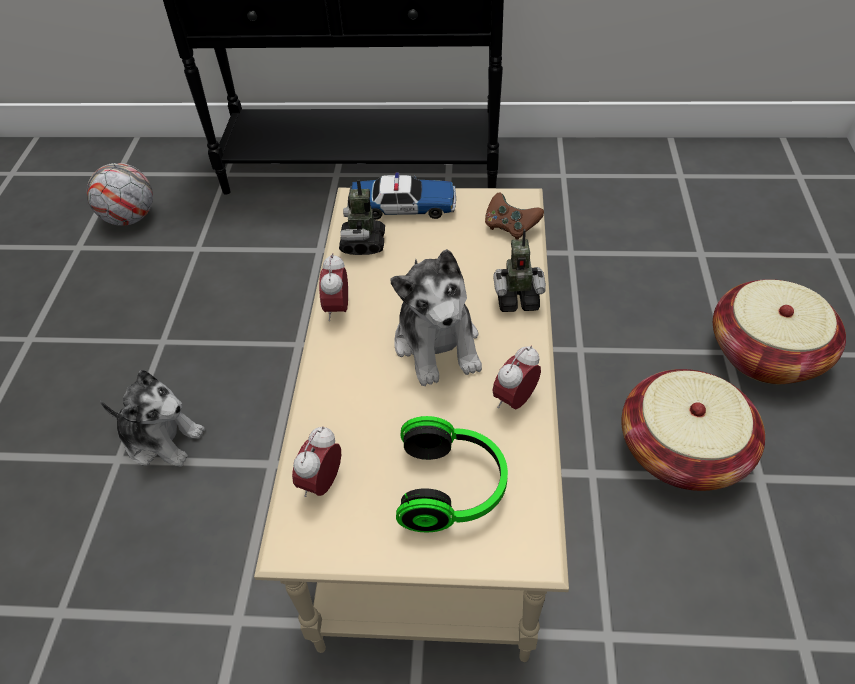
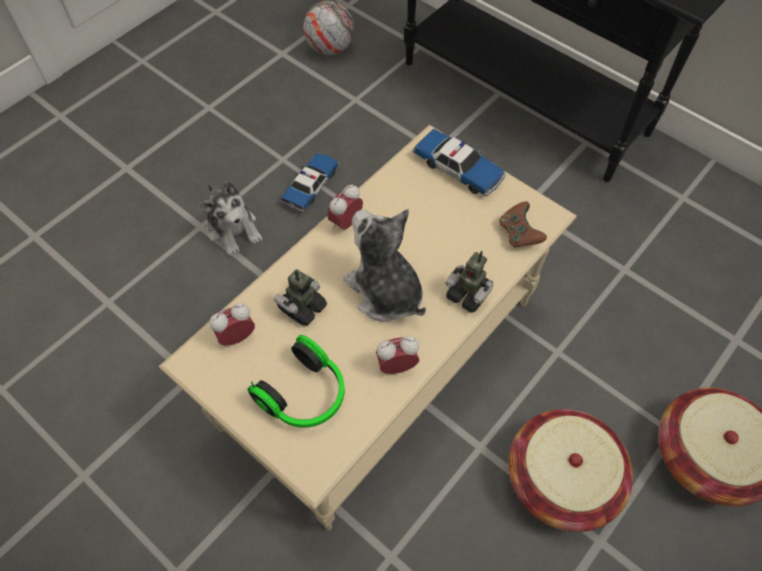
camera: 35 degrees right, 10 degrees up
toy robot [339,180,385,255] -> toy robot moved to [274,269,327,326]
plush toy [390,249,482,386] -> plush toy turned 120 degrees clockwise [343,209,426,322]
none -> toy car [280,153,339,213]

